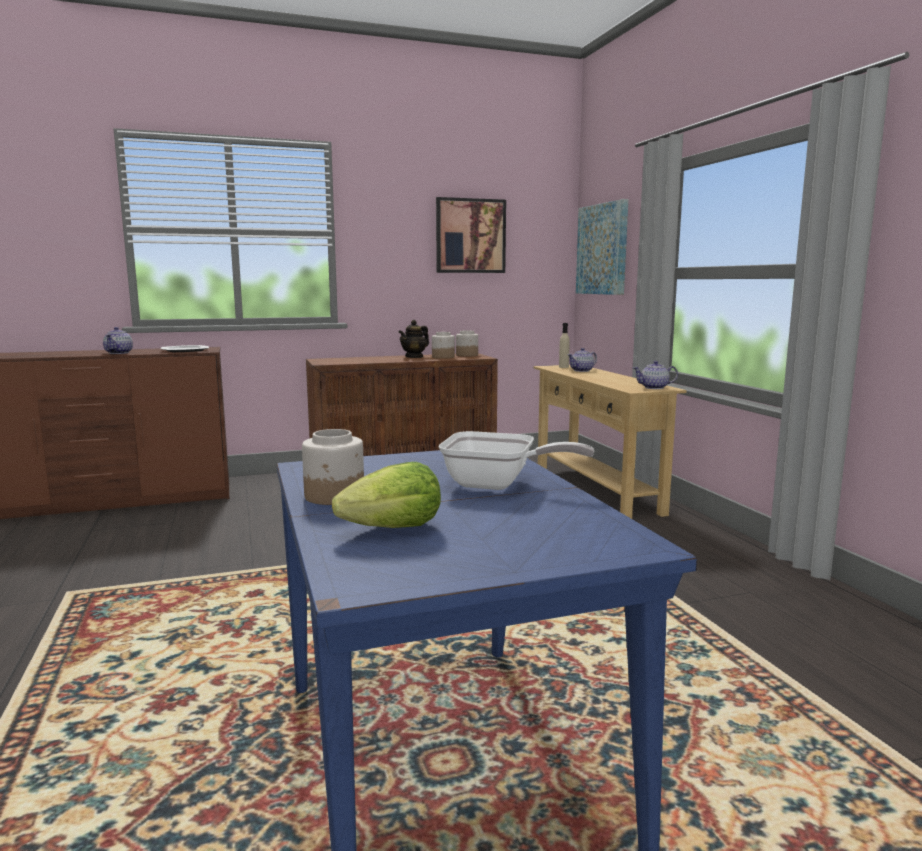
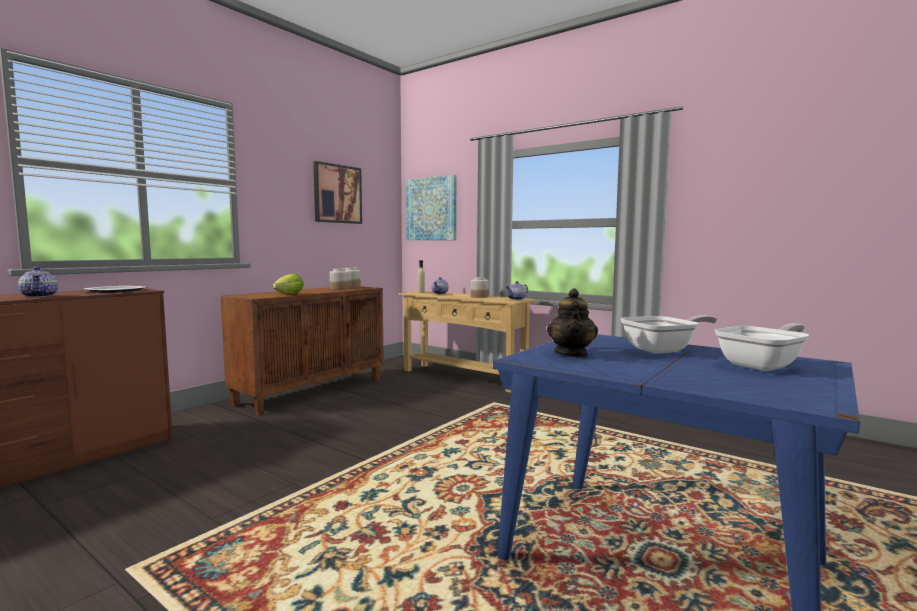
camera: 35 degrees left, 5 degrees down
jar [302,429,364,505] -> jar moved to [471,277,489,298]
lettuce [332,462,441,528] -> lettuce moved to [273,274,304,294]
teapot [399,320,429,358] -> teapot moved to [547,288,598,358]
none -> frying pan [715,323,810,371]

